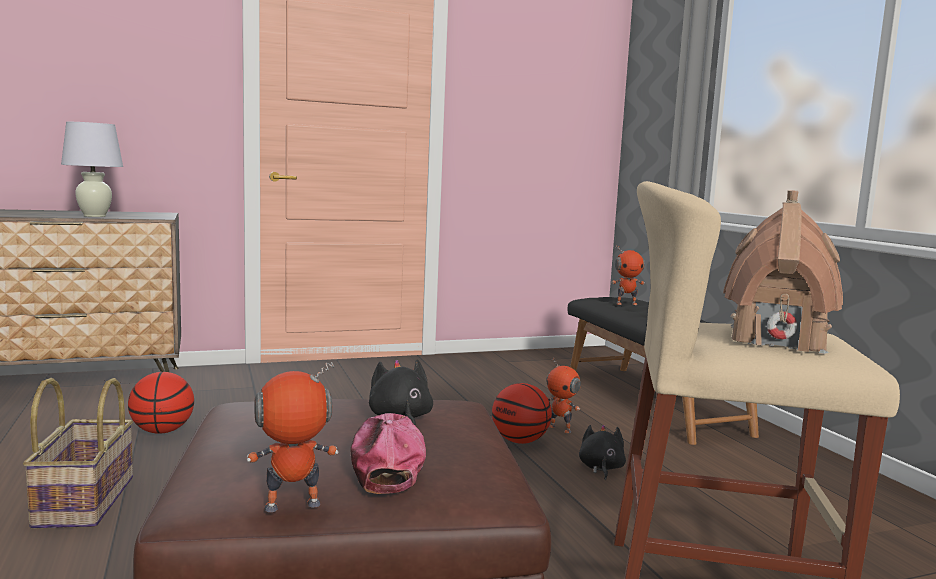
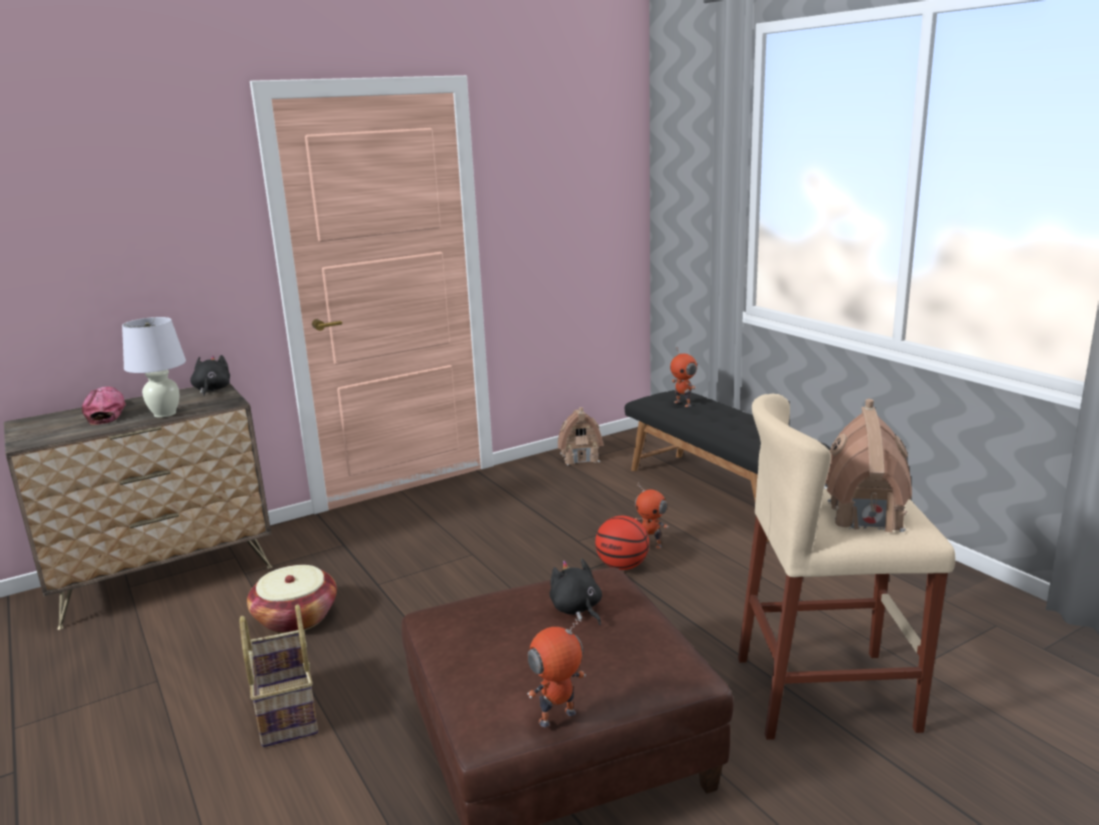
camera: 10 degrees left, 10 degrees up
basketball [128,372,194,434] -> basket [247,565,337,633]
cap [351,413,426,494] -> cap moved to [82,387,126,425]
black plush toy [579,425,626,480] -> black plush toy moved to [190,355,230,396]
toy robot [611,245,645,305] -> toy robot turned 75 degrees clockwise [670,348,697,407]
none -> toy house [558,407,604,465]

